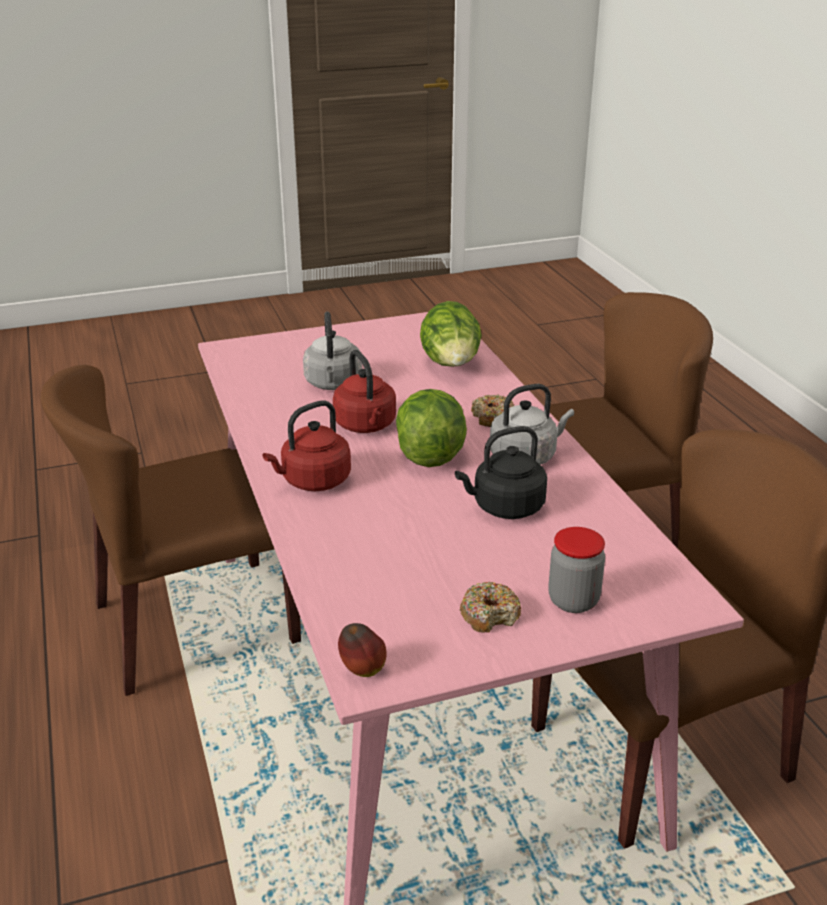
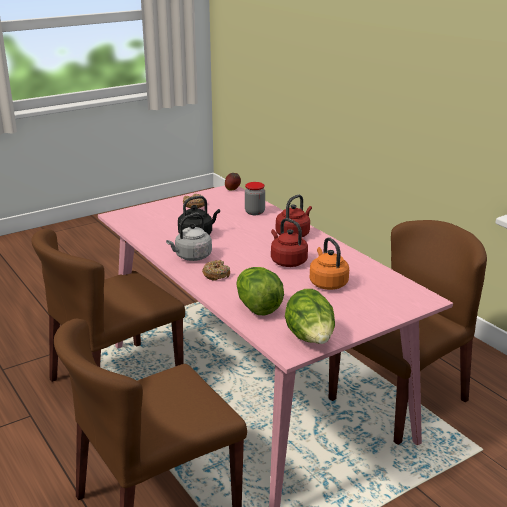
camera: 165 degrees right, 5 degrees down
grey kettle [303,312,362,390] -> orange kettle [310,237,349,290]
lettuce [396,389,467,467] -> lettuce moved to [285,289,335,344]
jar [548,527,605,613] -> jar moved to [245,182,265,215]

